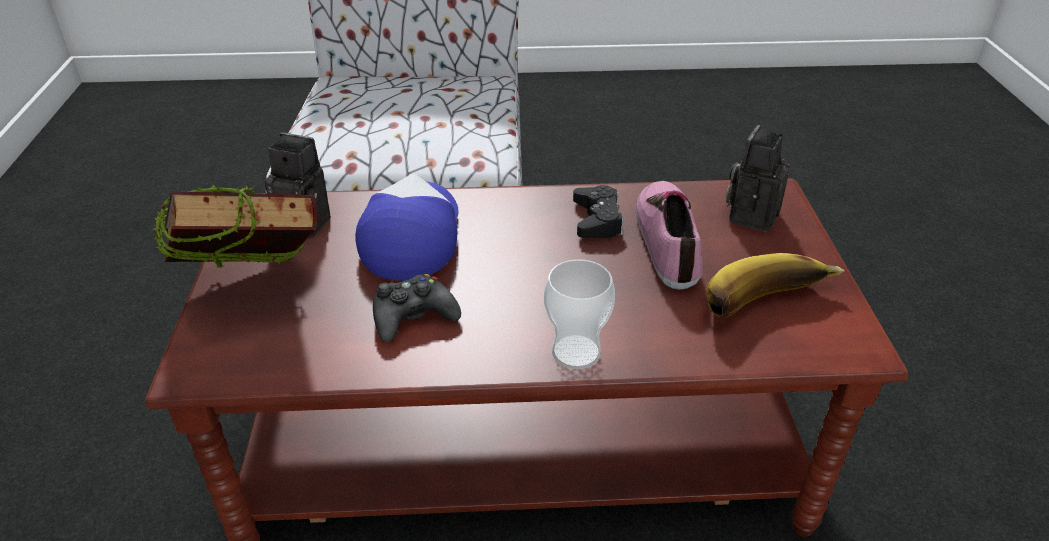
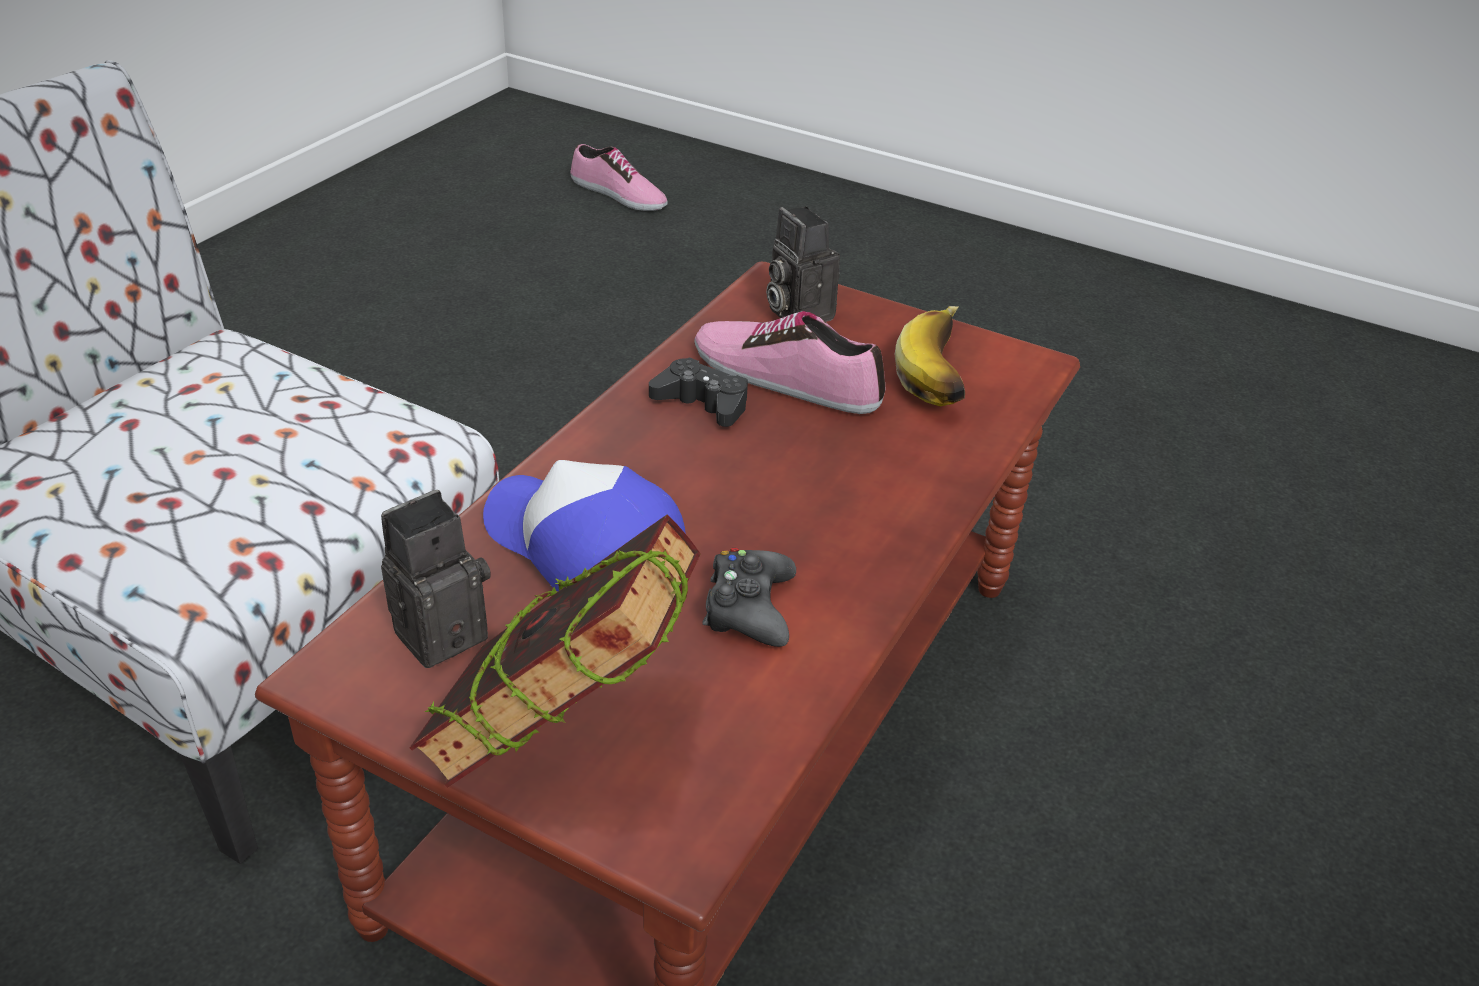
camera: 60 degrees left, 0 degrees up
cup [544,259,615,369] -> none
none -> shoe [570,144,668,211]

